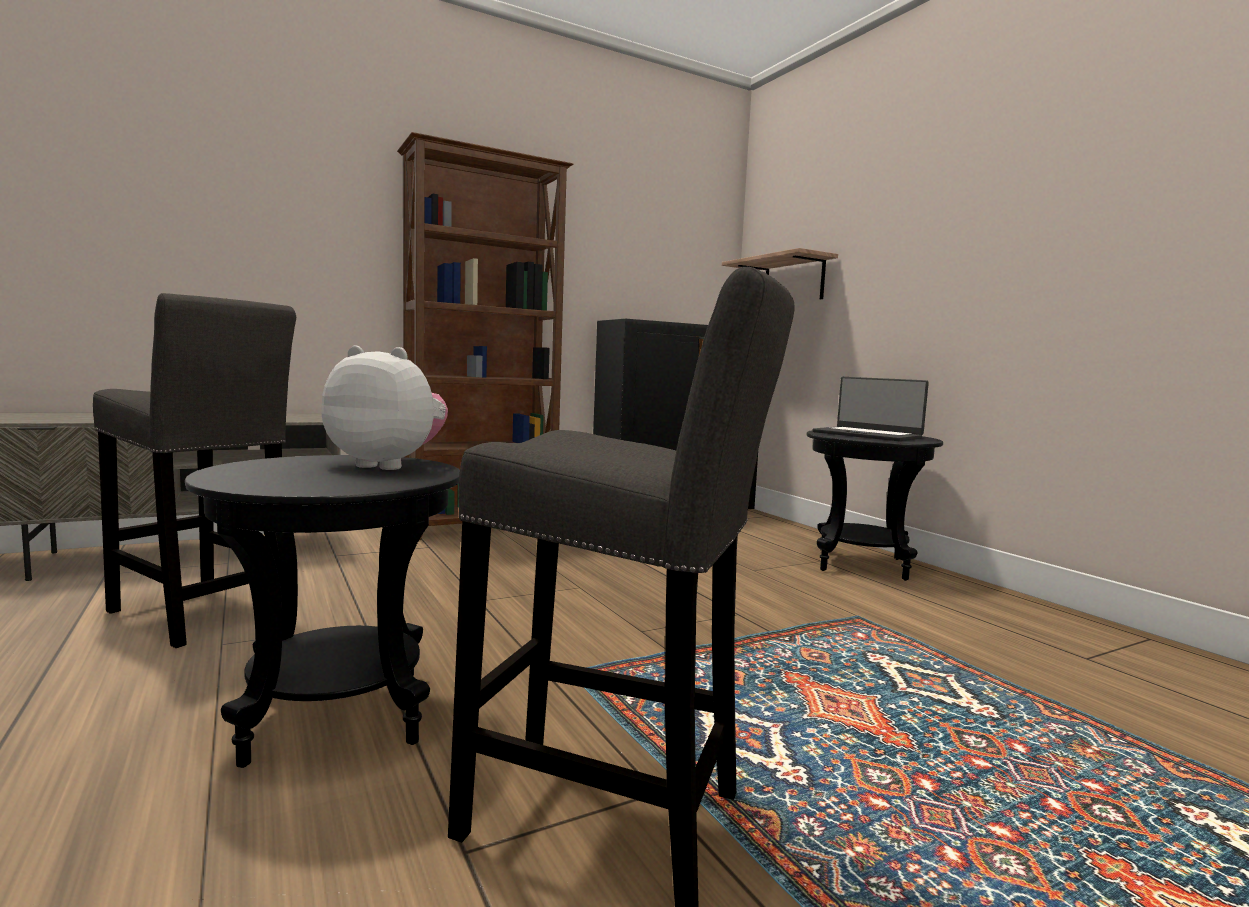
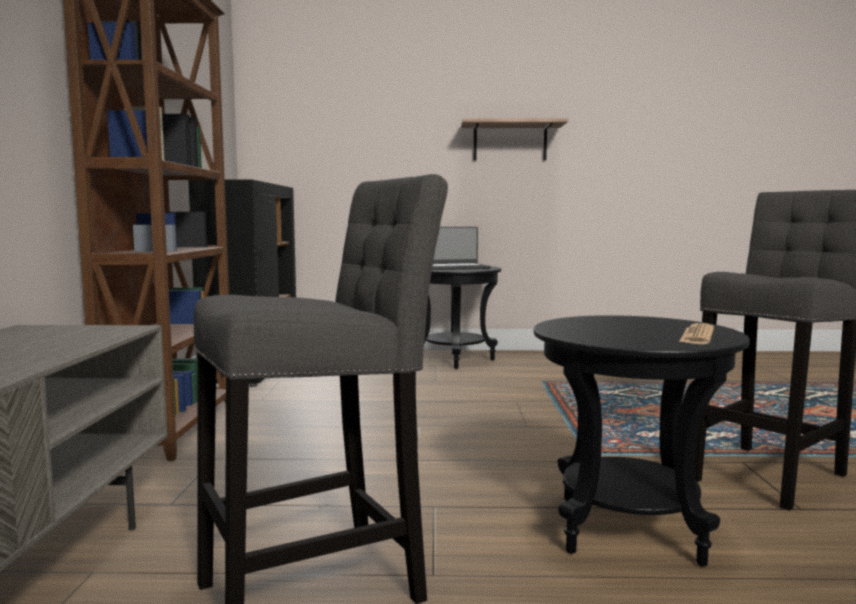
camera: 60 degrees left, 0 degrees up
plush toy [321,346,448,470] -> none
shelf [722,248,838,299] -> shelf moved to [461,118,568,160]
none -> newspaper [679,323,714,344]

